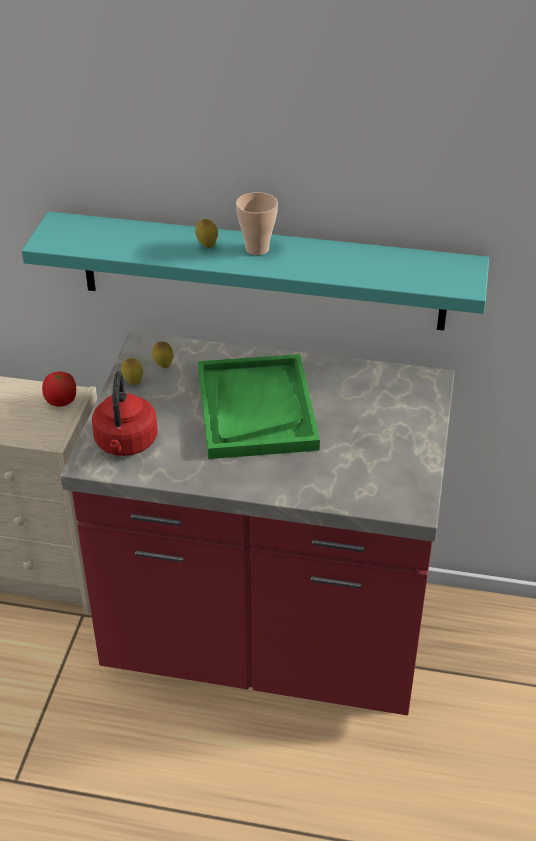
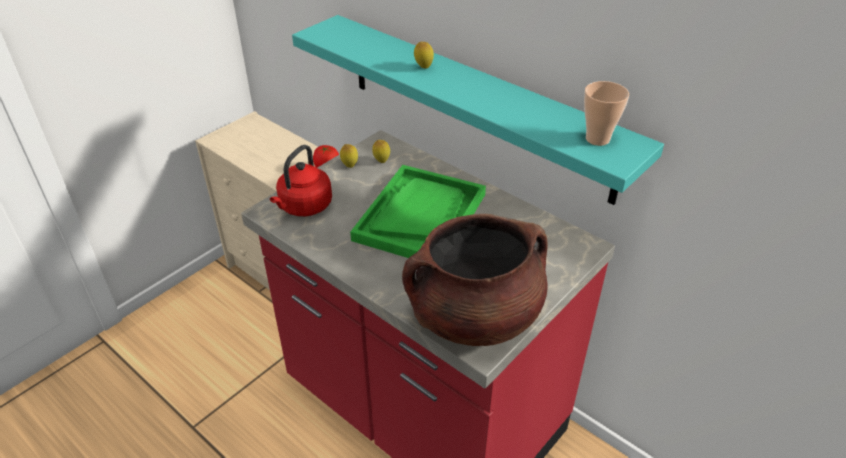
camera: 30 degrees right, 0 degrees up
cup [236,192,278,255] -> cup moved to [584,81,629,146]
none -> brown cooking pot [402,214,548,346]

